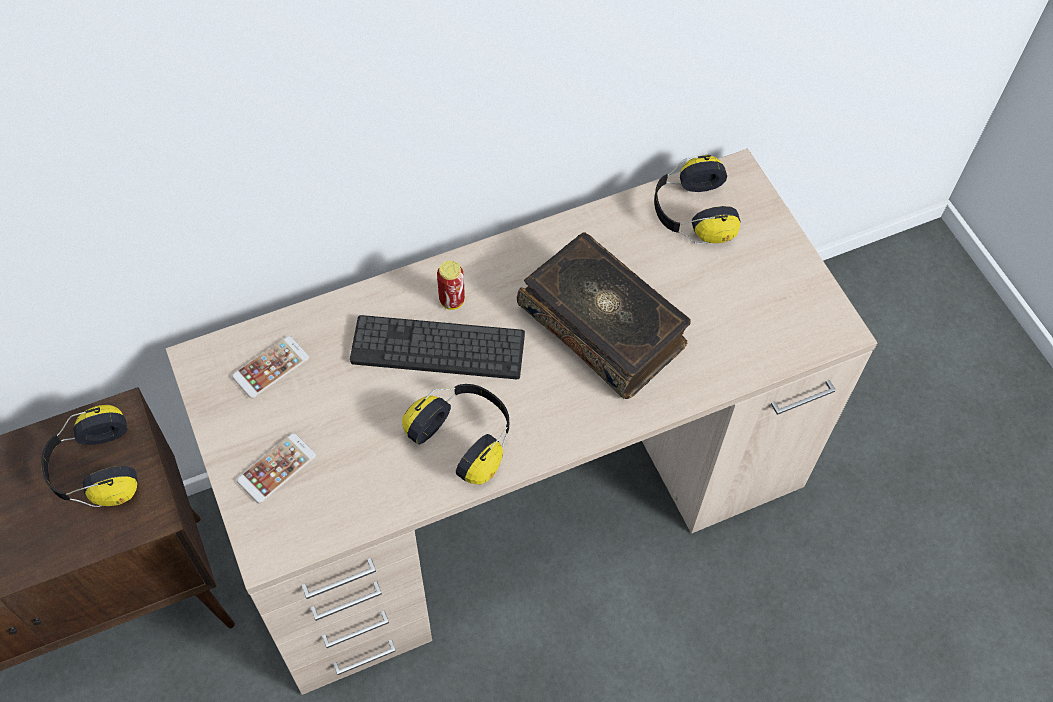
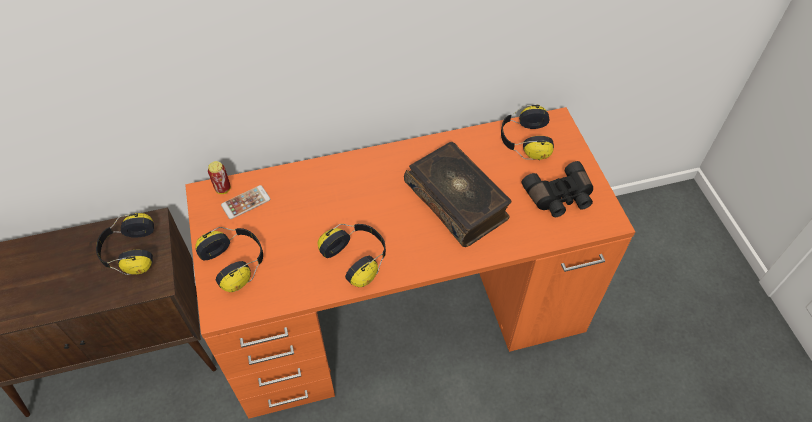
camera: 10 degrees right, 5 degrees down
beige desk [165,148,878,695] -> orange desk [185,107,635,419]
phone [237,433,317,504] -> headphones [195,227,263,292]
keyboard [350,315,525,379] -> none
can [437,261,465,310] -> can moved to [208,161,231,194]
none -> black binoculars [521,161,593,217]

